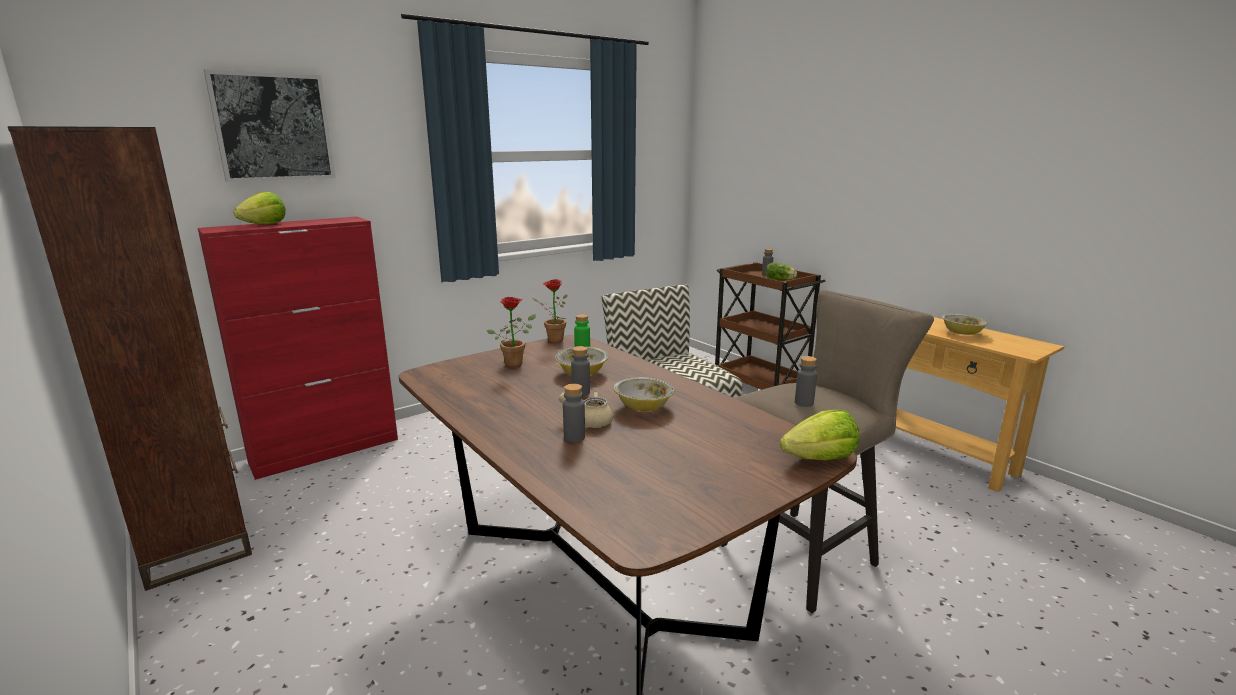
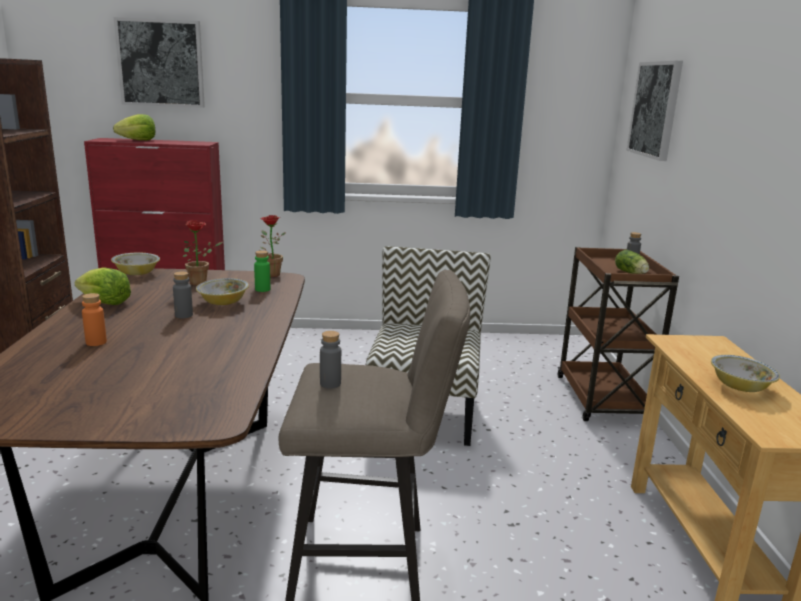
camera: 35 degrees right, 0 degrees up
beige teapot [559,392,613,427] -> none
grey bottle [563,384,585,442] -> orange bottle [82,293,107,346]
bowl [614,377,674,411] -> bowl moved to [111,253,160,275]
lettuce [780,410,859,460] -> lettuce moved to [75,267,131,305]
none -> picture [627,61,683,161]

